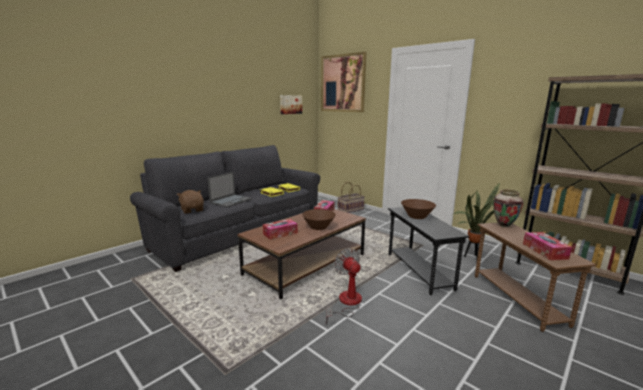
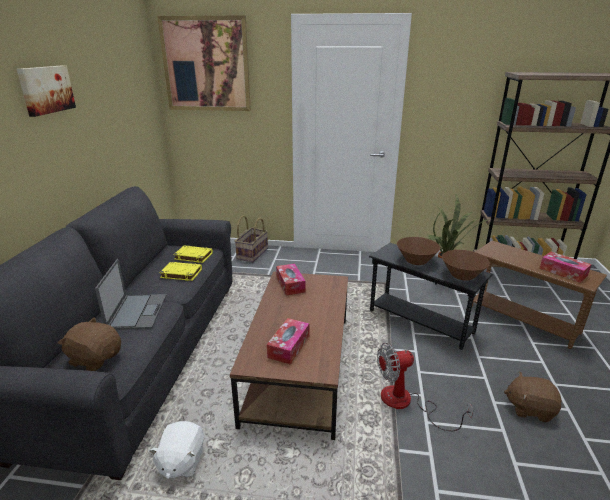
camera: 35 degrees left, 10 degrees up
picture [280,95,302,114] -> picture moved to [17,65,76,117]
brown bowl [302,209,336,230] -> brown bowl moved to [442,250,490,281]
fan [325,248,362,325] -> fan turned 45 degrees counterclockwise [377,343,474,431]
vase [493,189,523,227] -> none
none -> white plush toy [149,421,204,479]
none -> brown plush toy [504,372,561,422]

